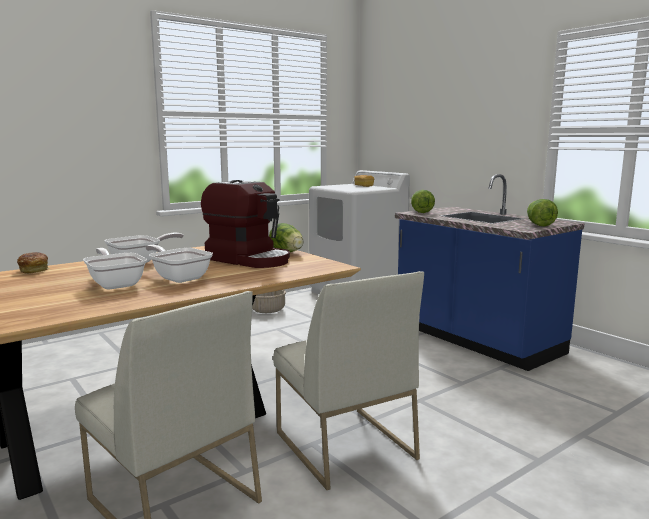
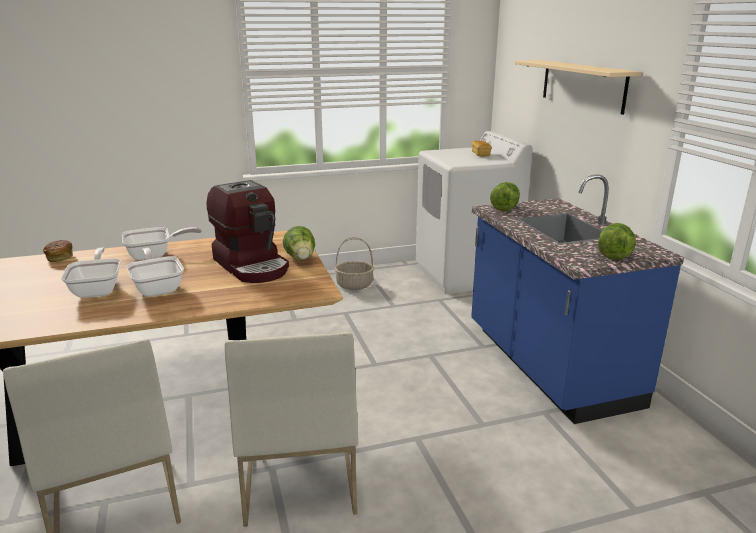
camera: 20 degrees right, 10 degrees up
none -> beige shelf [515,60,642,115]

